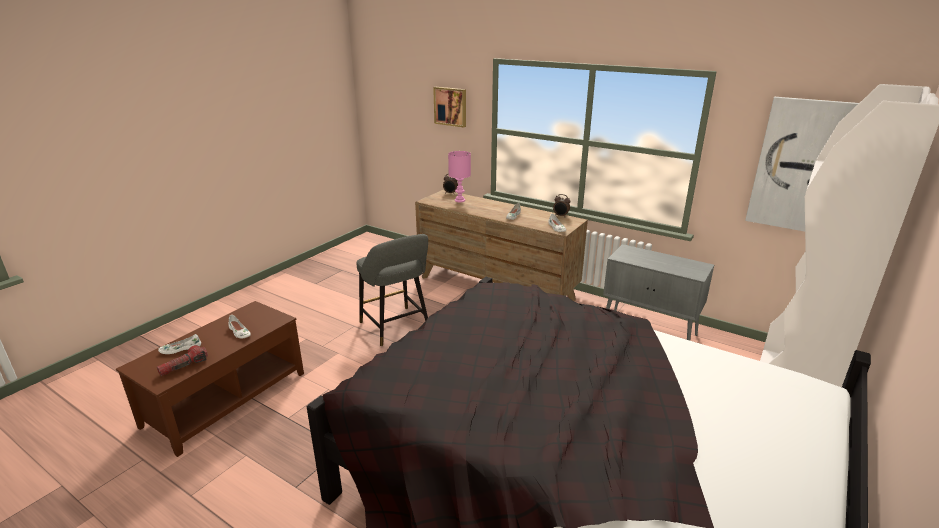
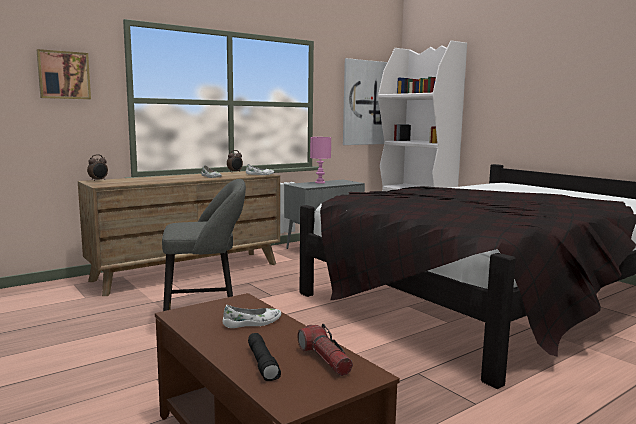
camera: 70 degrees left, 15 degrees down
white shoe [158,334,201,354] -> black flashlight [248,333,281,381]
pink table lamp [448,151,471,202] -> pink table lamp moved to [310,137,331,184]

